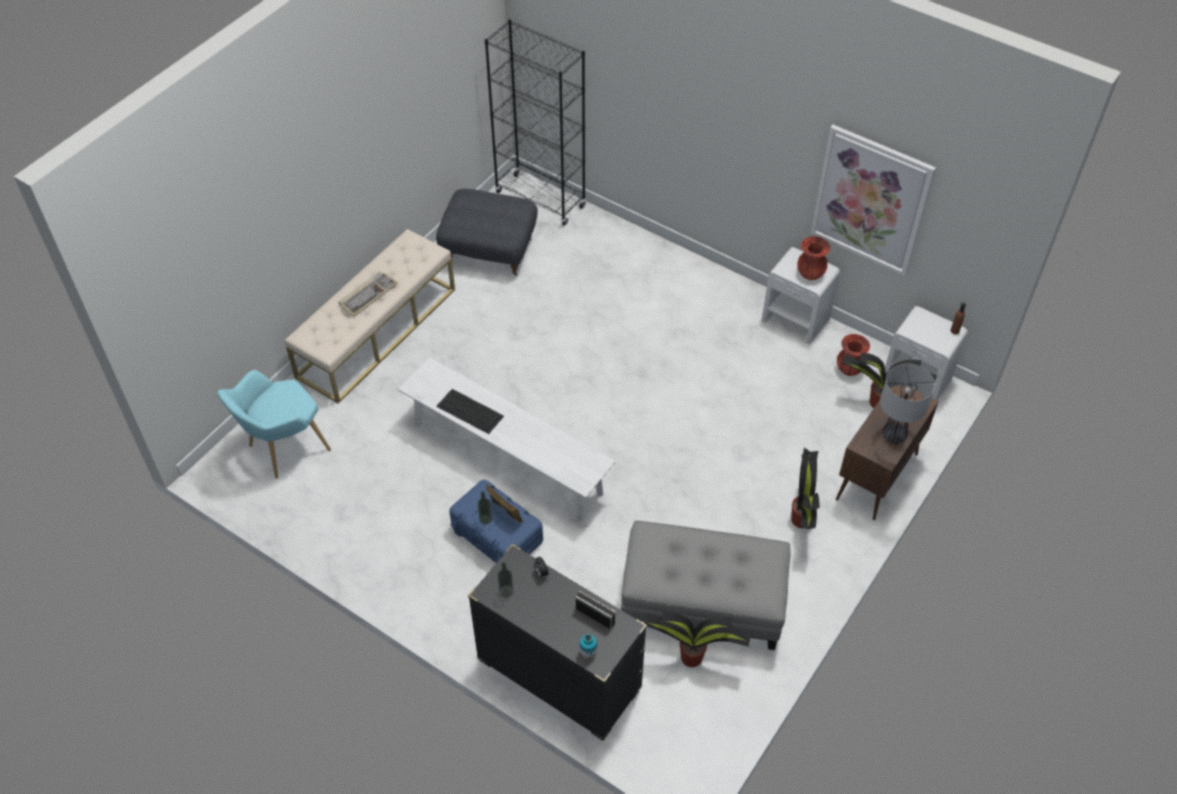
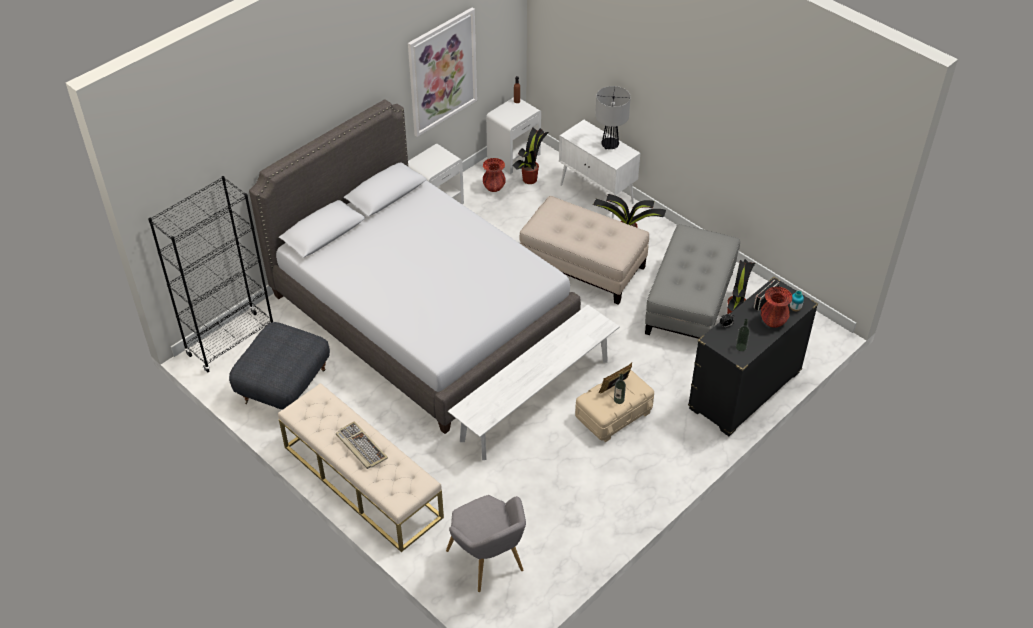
camera: 80 degrees left, 5 degrees down
turquoise armchair [217,370,331,479] -> grey armchair [446,495,526,592]
keyboard [436,389,504,434] -> none
blue storage box [449,480,543,563] -> beige storage box [575,370,654,442]
red vase [797,236,830,280] -> red vase moved to [761,286,793,328]
brown cabinet [836,386,939,520] -> white cabinet [559,120,640,219]
none -> grey bed [249,100,581,434]
none -> beige ottoman [520,196,649,305]

